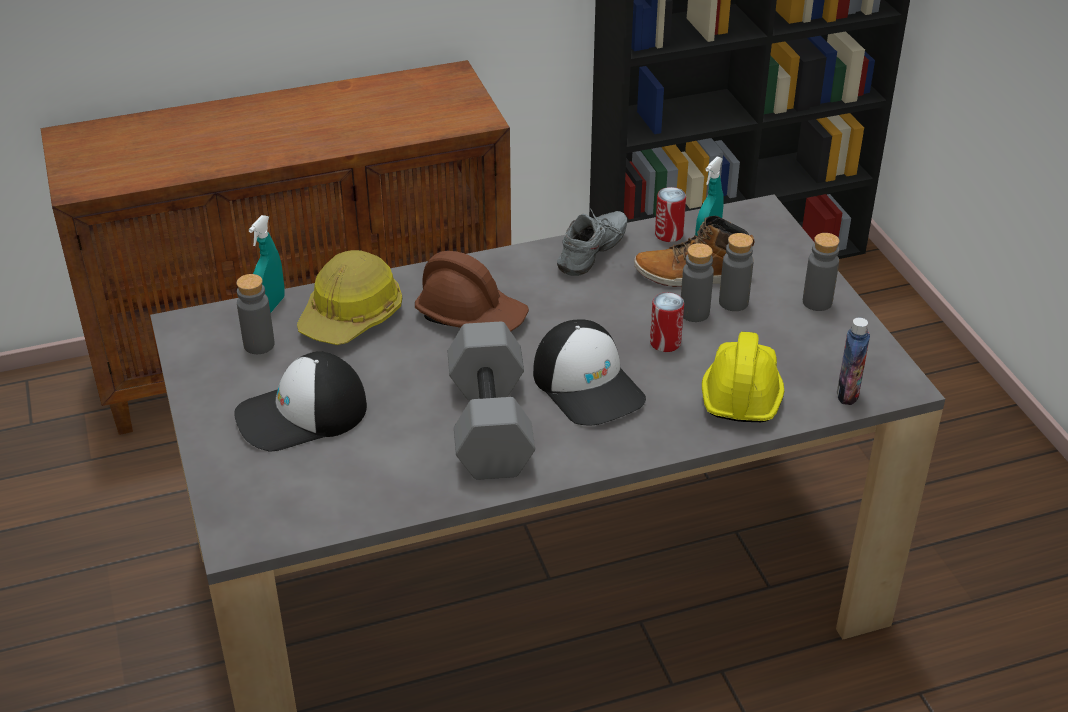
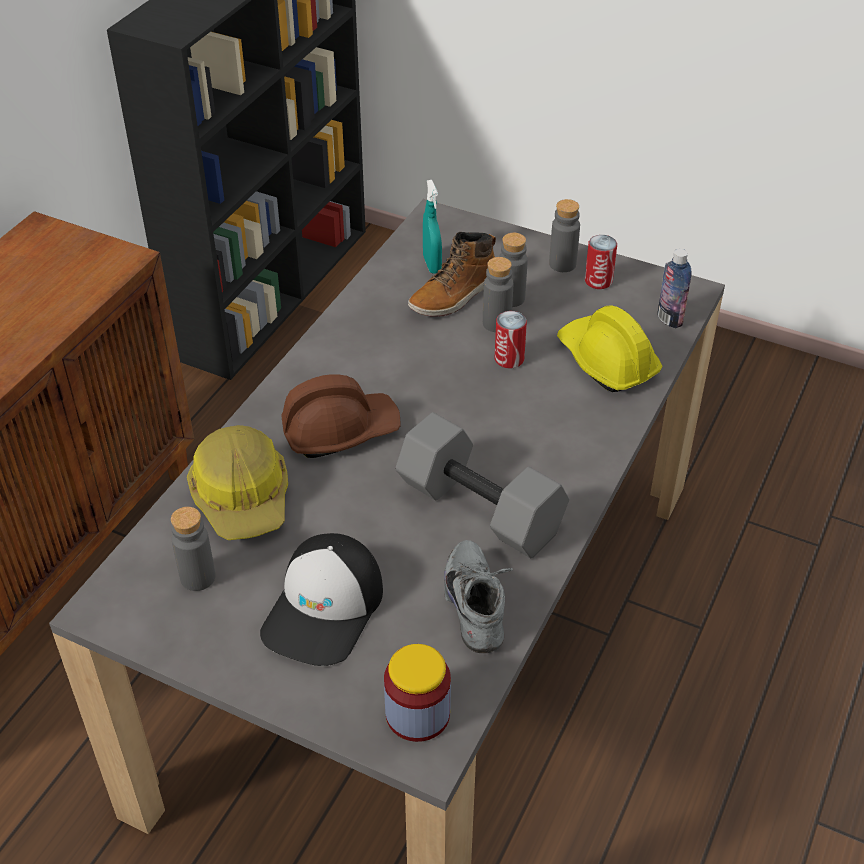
camera: 45 degrees left, 5 degrees up
turquoise spray bottle [249,215,285,313] -> none
cap [533,320,646,425] -> none
grey shoe [557,208,627,276] -> grey shoe moved to [444,540,513,653]
can [655,187,686,242] -> can moved to [585,235,617,289]
none -> jar [384,644,451,742]

